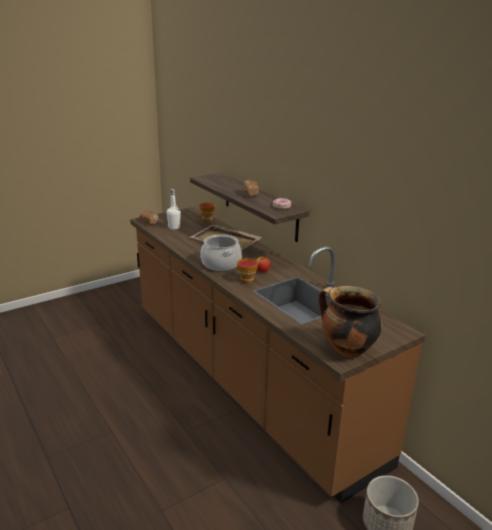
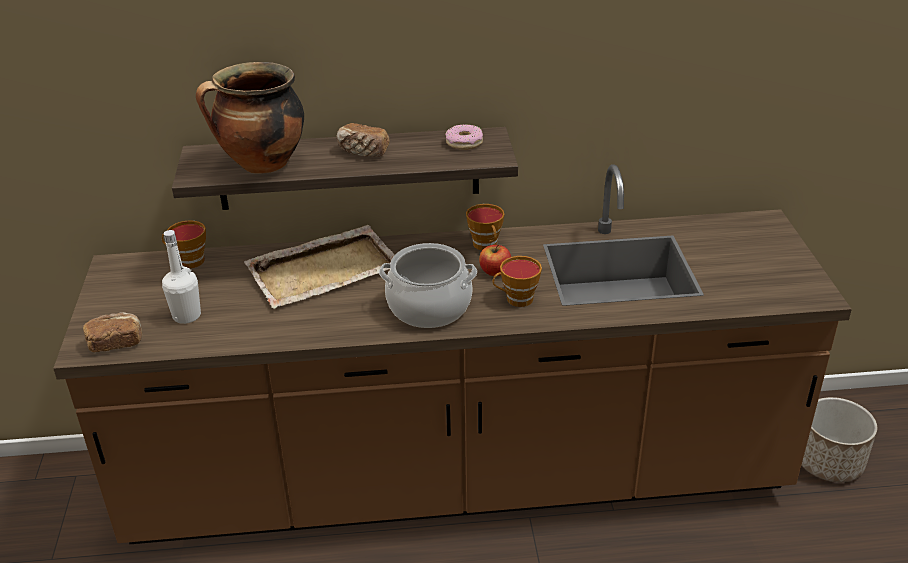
camera: 60 degrees left, 10 degrees up
cooking pot [319,286,382,357] -> cooking pot moved to [196,62,304,174]
none -> cup [466,204,504,250]

